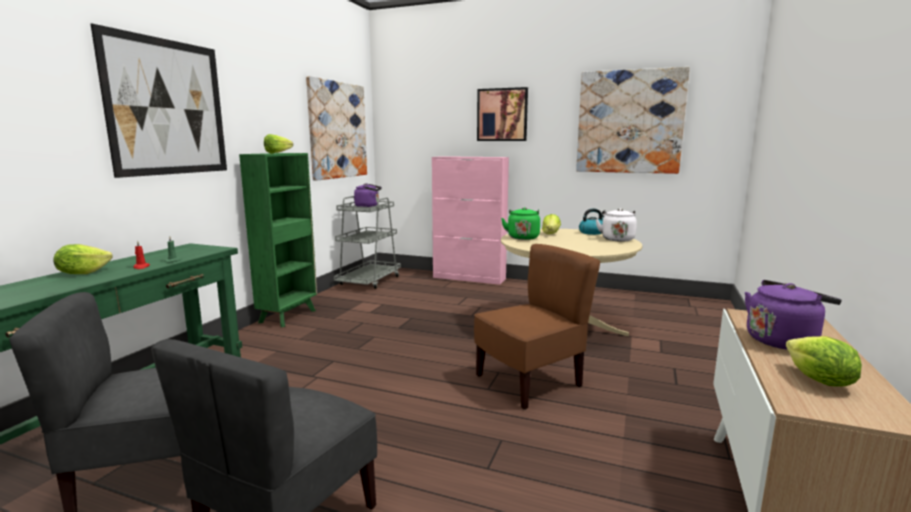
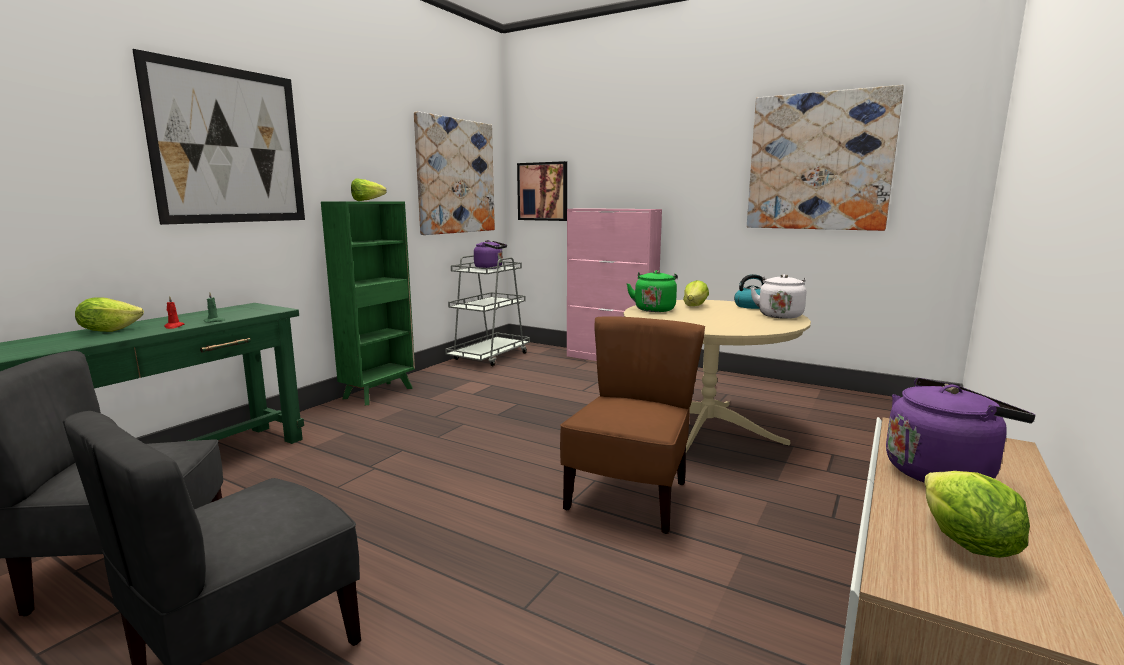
camera: 10 degrees right, 0 degrees up
brown chair [474,244,600,410] -> brown chair turned 45 degrees counterclockwise [560,316,705,534]
picture [477,87,528,141] -> picture moved to [517,161,567,221]

